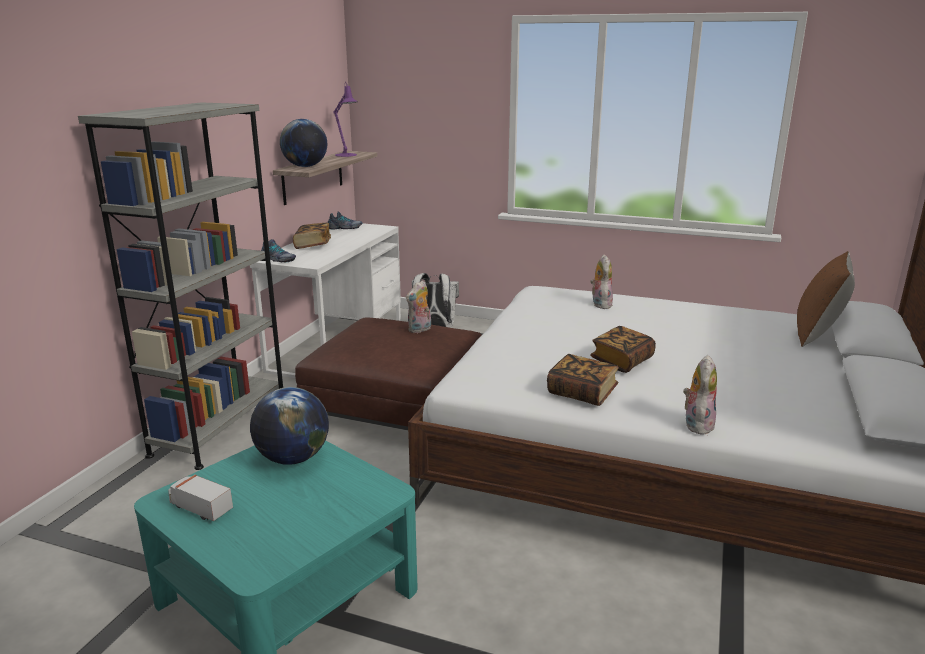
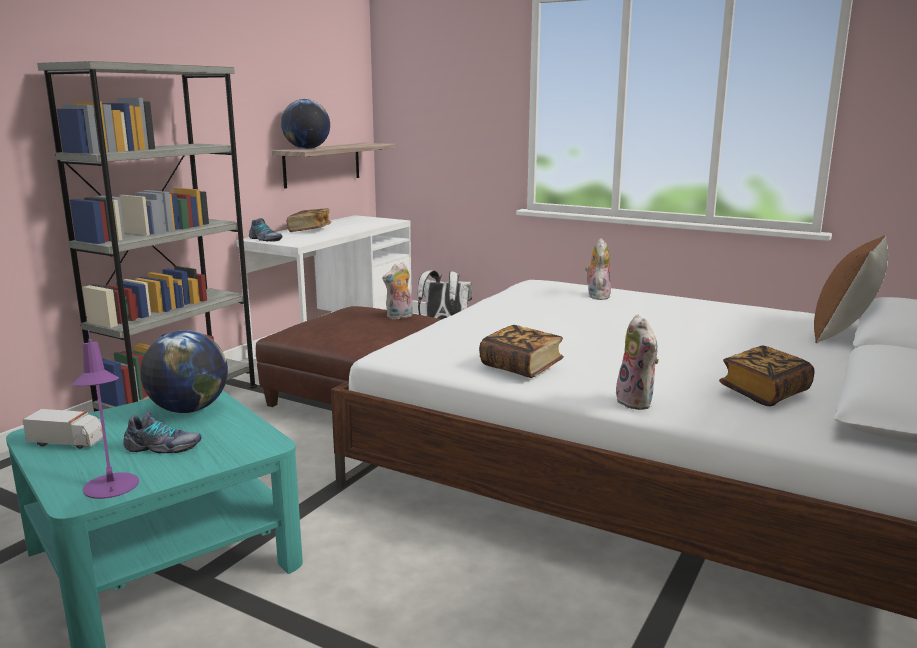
camera: 10 degrees right, 5 degrees down
toy truck [168,475,233,521] -> toy truck turned 150 degrees clockwise [23,409,103,449]
shoe [328,211,362,230] -> shoe moved to [123,412,202,453]
purple table lamp [333,82,358,157] -> purple table lamp moved to [71,330,139,499]
book [590,326,656,373] -> book moved to [719,346,815,406]
plush toy [683,355,717,435] -> plush toy turned 135 degrees clockwise [612,314,659,410]

